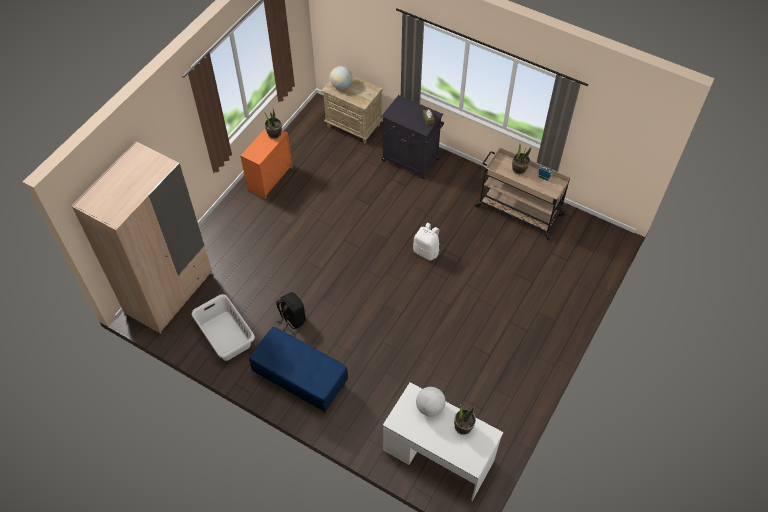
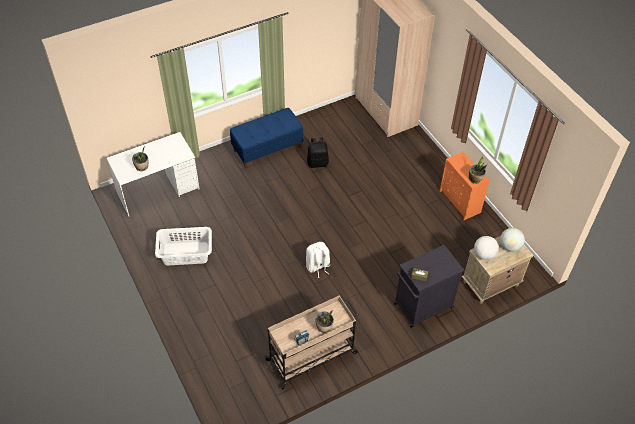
camera: 120 degrees right, 5 degrees down
white laundry basket [192,294,255,361] -> white laundry basket moved to [155,227,212,265]
globe [416,387,446,417] -> globe moved to [474,236,499,260]

